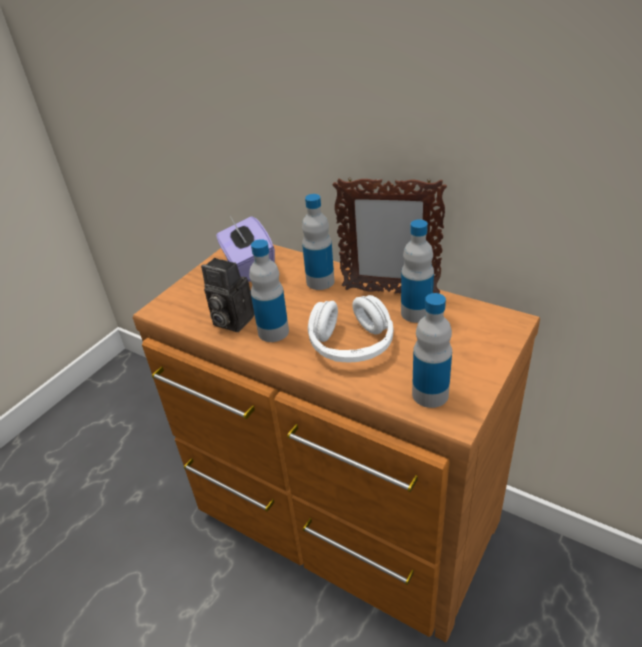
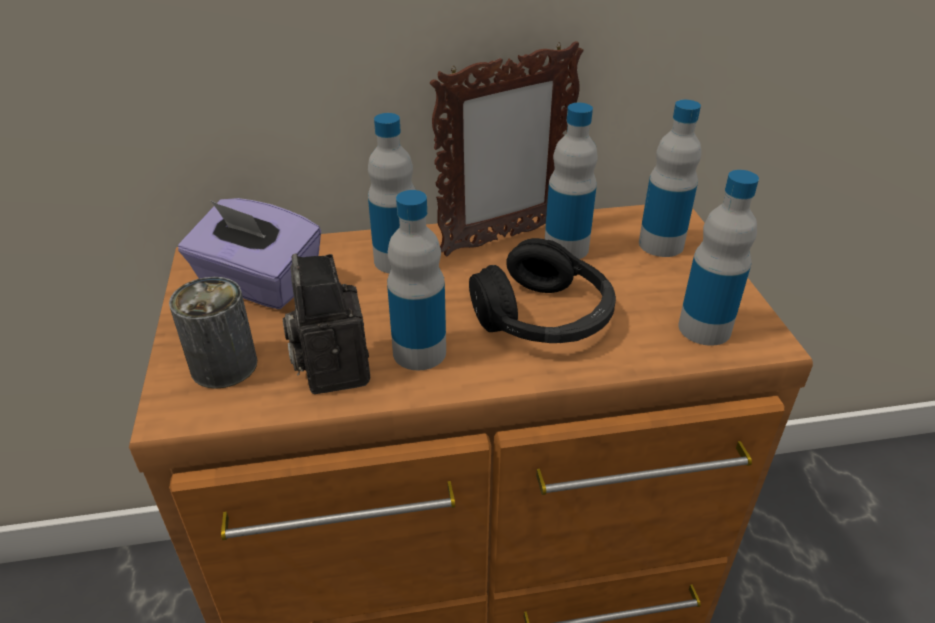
camera: 45 degrees left, 0 degrees up
camera [201,258,254,332] -> camera turned 90 degrees clockwise [283,253,370,394]
white headphones [308,295,394,362] -> black headphones [469,238,616,343]
none -> can [169,277,257,389]
none -> bottle [639,100,701,257]

